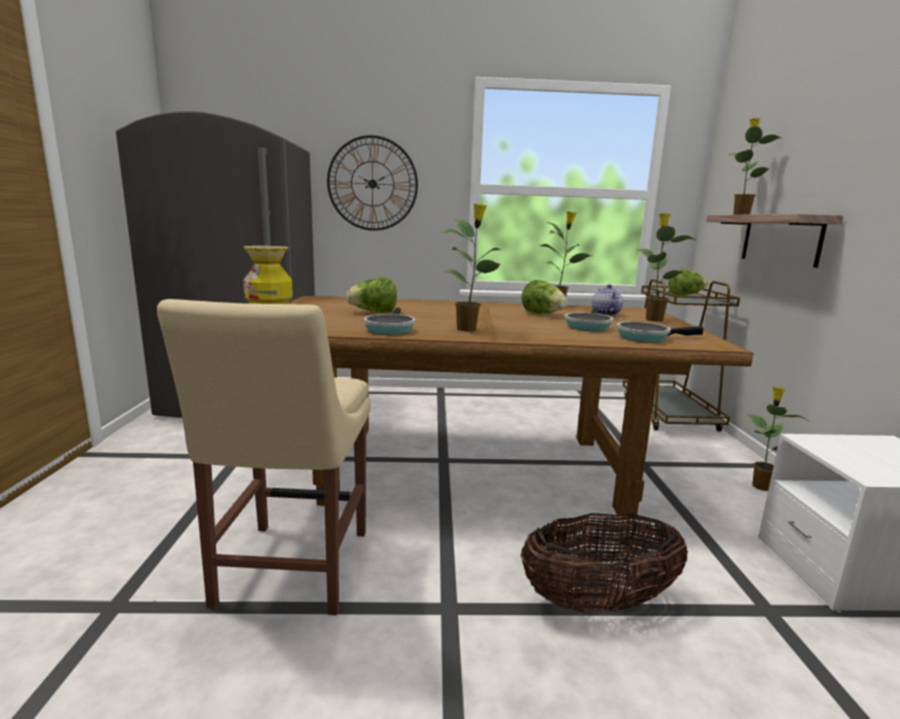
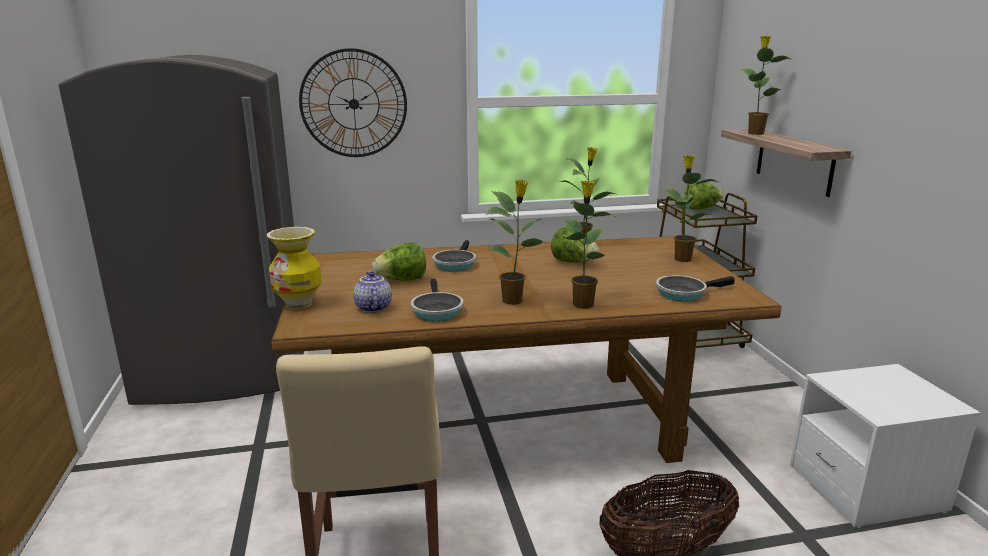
camera: 10 degrees left, 5 degrees up
frying pan [565,308,613,331] -> frying pan moved to [432,240,476,272]
teapot [592,284,623,316] -> teapot moved to [353,271,392,312]
potted plant [747,387,811,491] -> potted plant moved to [562,181,618,309]

